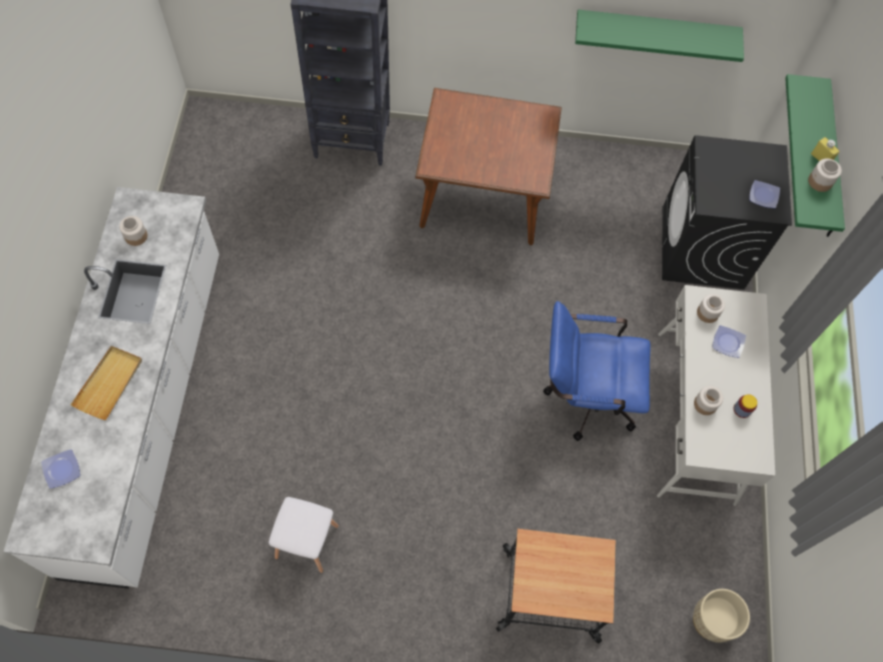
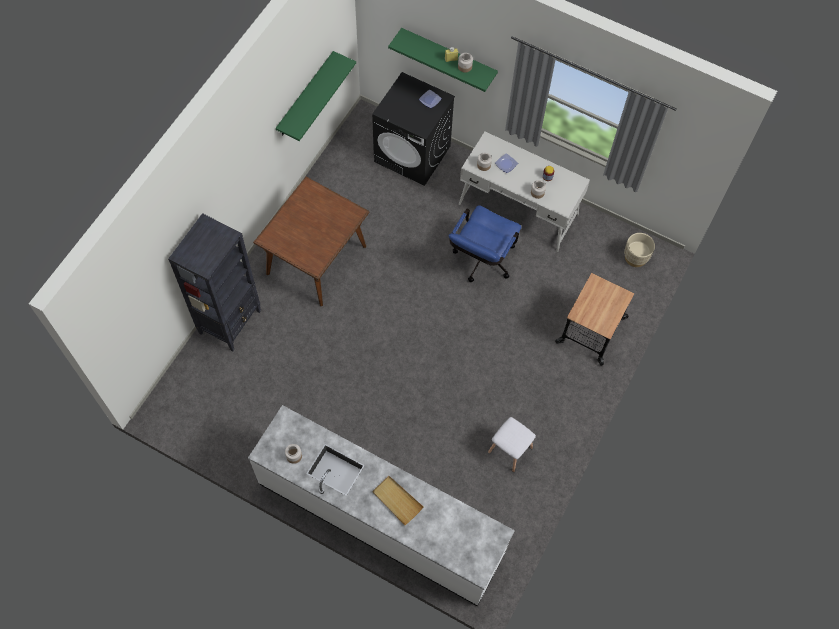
camera: 65 degrees left, 0 degrees up
plate [41,449,80,489] -> none

